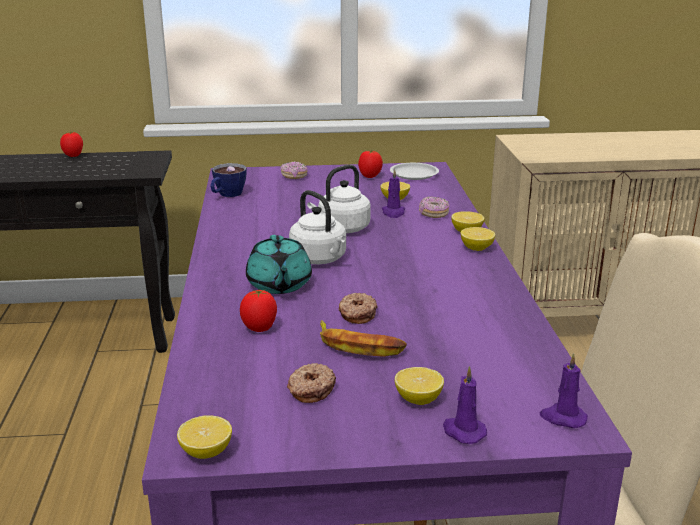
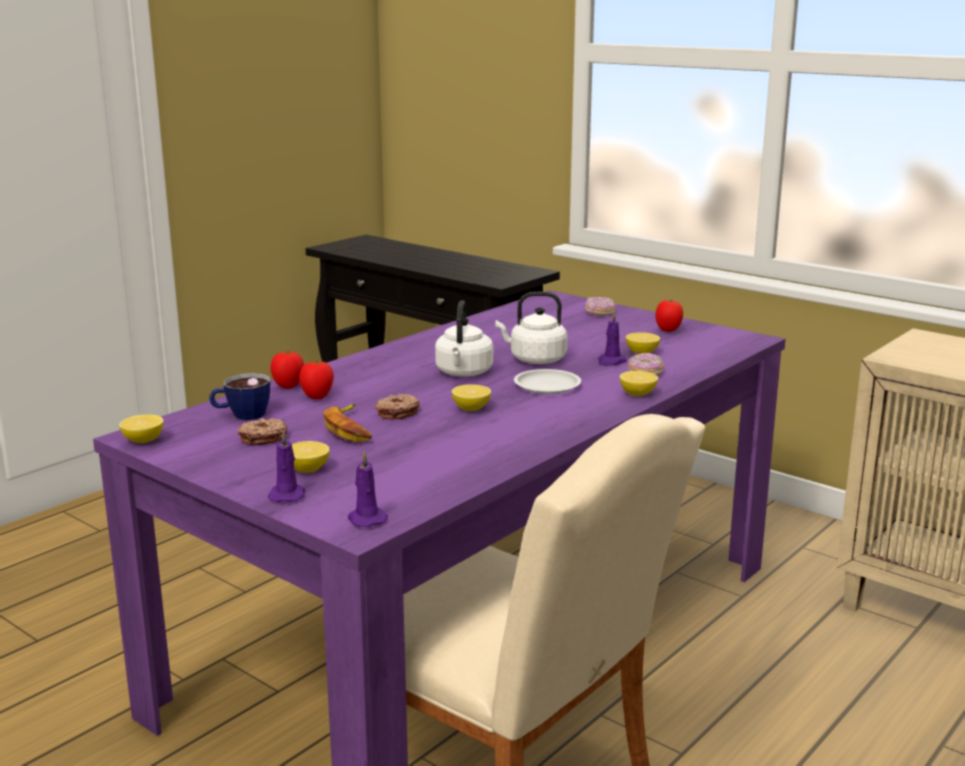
camera: 45 degrees right, 5 degrees down
tomato [60,132,83,157] -> tomato moved to [270,351,304,389]
cup [210,163,247,197] -> cup moved to [209,373,270,420]
turquoise teapot [246,235,312,294] -> none
white plate [390,163,439,180] -> white plate moved to [514,369,581,394]
lemon [461,227,495,251] -> lemon moved to [452,384,491,411]

